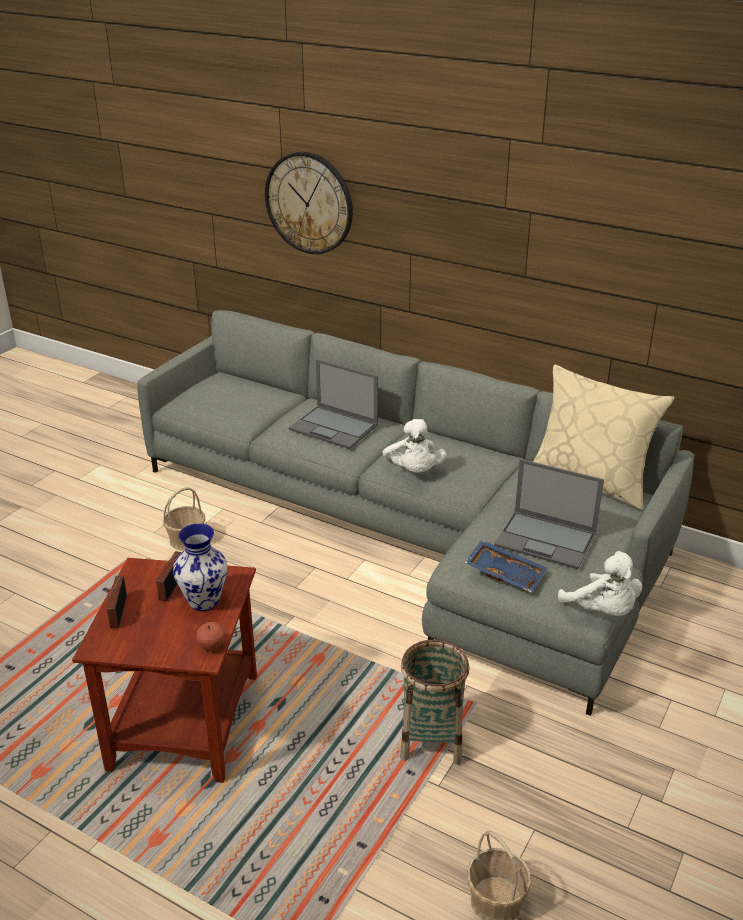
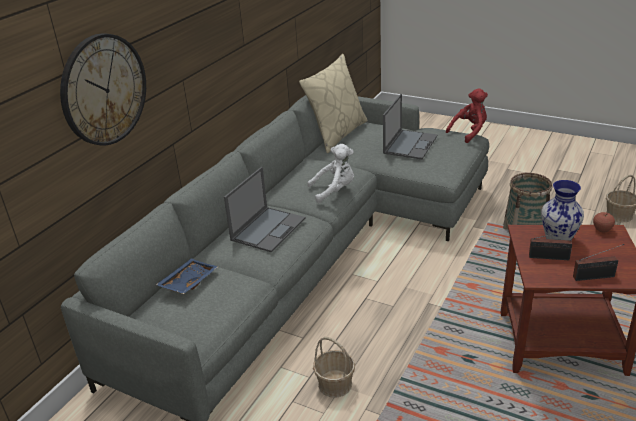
camera: 90 degrees left, 0 degrees up
blue tray [465,540,547,593] -> blue tray moved to [156,258,218,294]
white plush toy [558,551,642,616] -> red plush toy [446,88,488,143]

